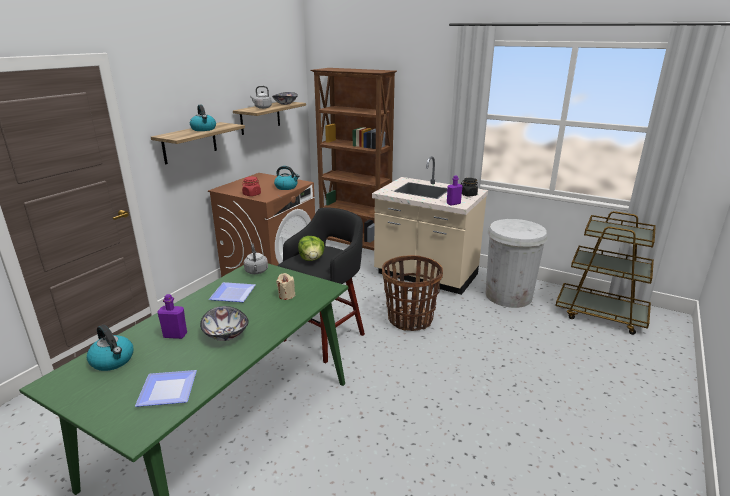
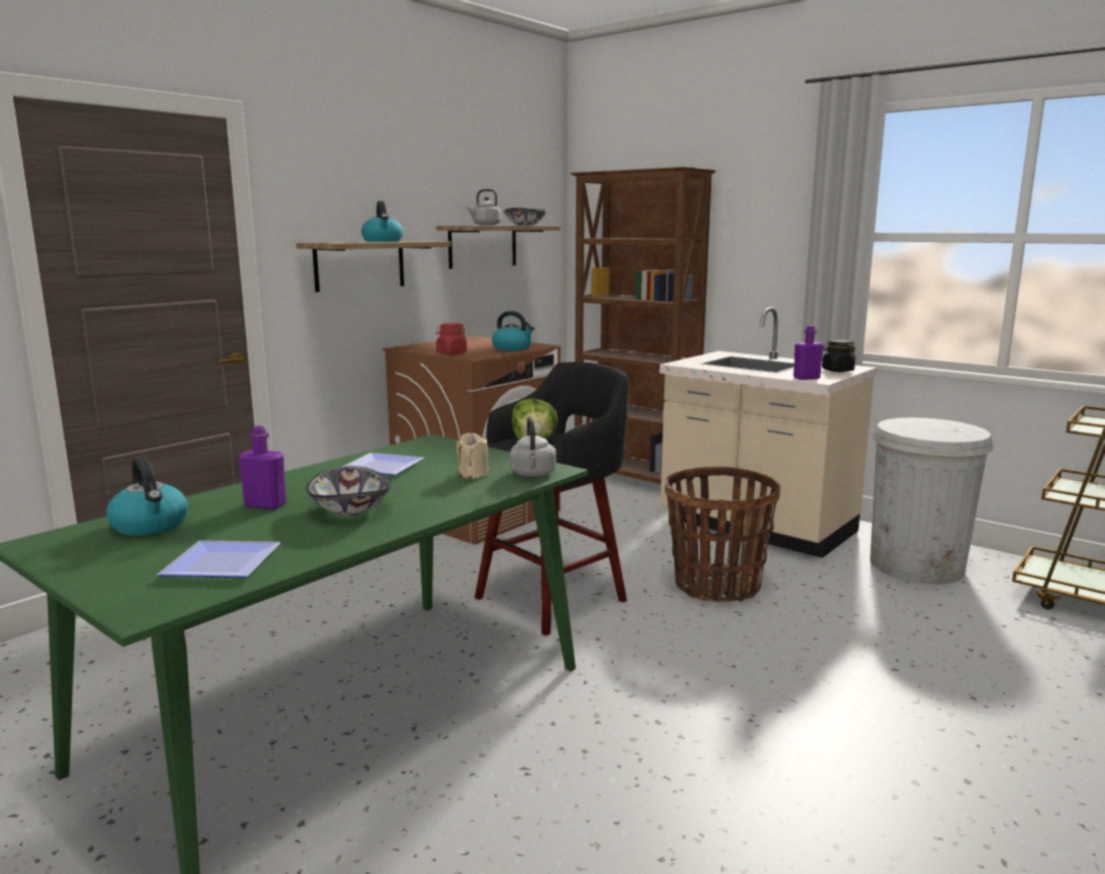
camera: 10 degrees right, 10 degrees down
grey kettle [244,243,268,274] -> grey kettle moved to [510,417,556,477]

